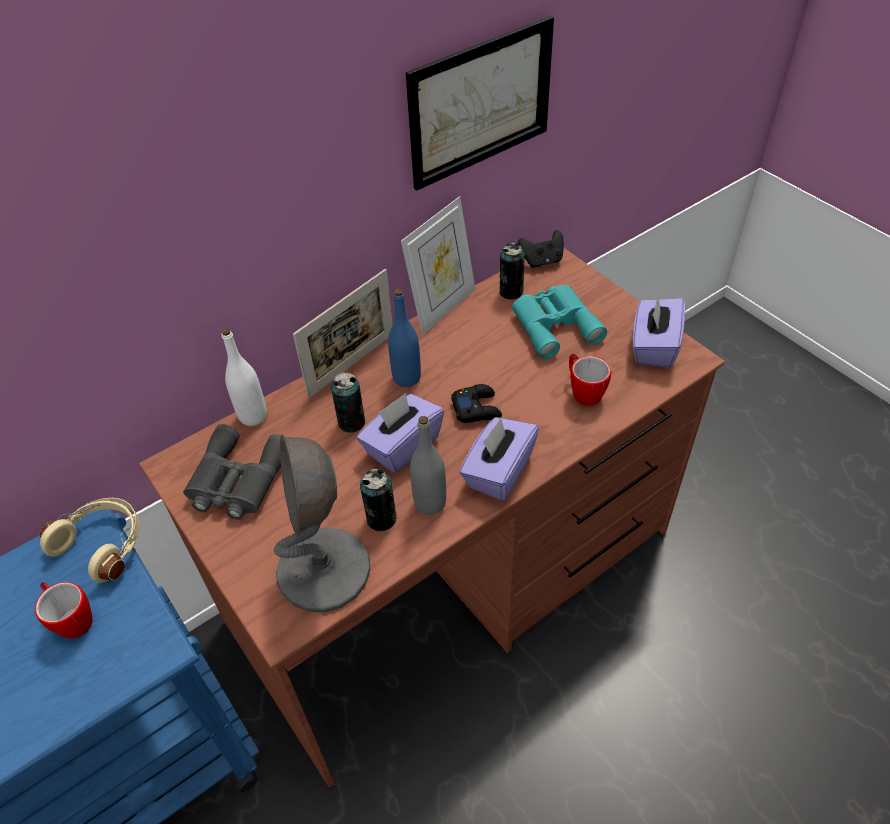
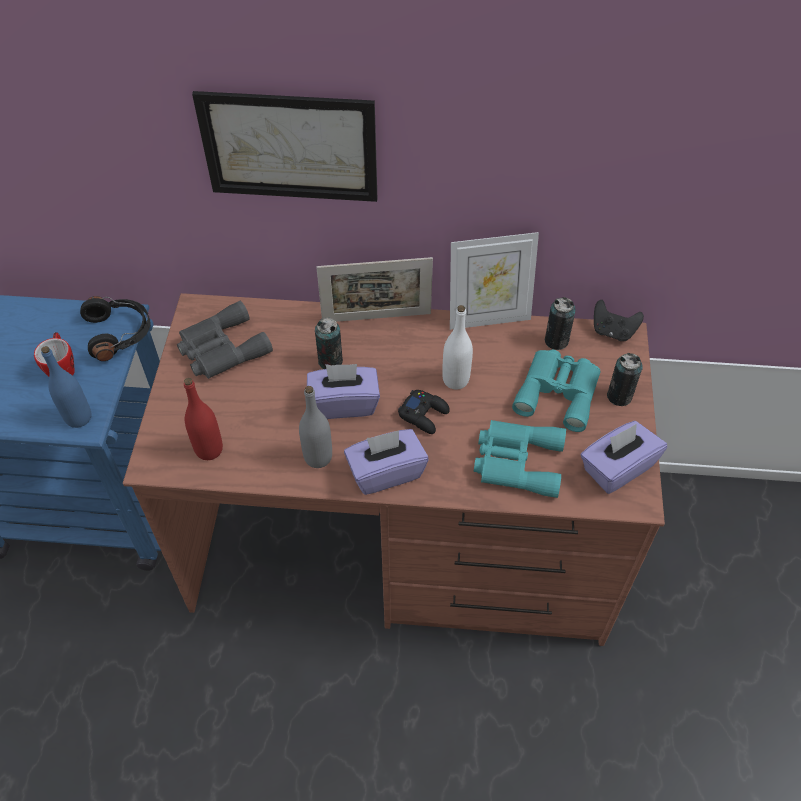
camera: 40 degrees right, 5 degrees up
beige headphones [40,498,140,583] -> black headphones [80,296,150,361]
white bottle [221,328,267,426] -> white bottle moved to [442,305,473,390]
grey table lamp [274,435,370,612] -> red bottle [184,378,223,460]
can [360,469,397,531] -> can moved to [607,353,643,406]
blue bottle [388,289,421,387] -> blue bottle moved to [41,346,91,428]
picture [406,16,554,191] -> picture moved to [192,91,377,202]
mug [569,354,611,406] -> turquoise binoculars [474,420,566,498]

